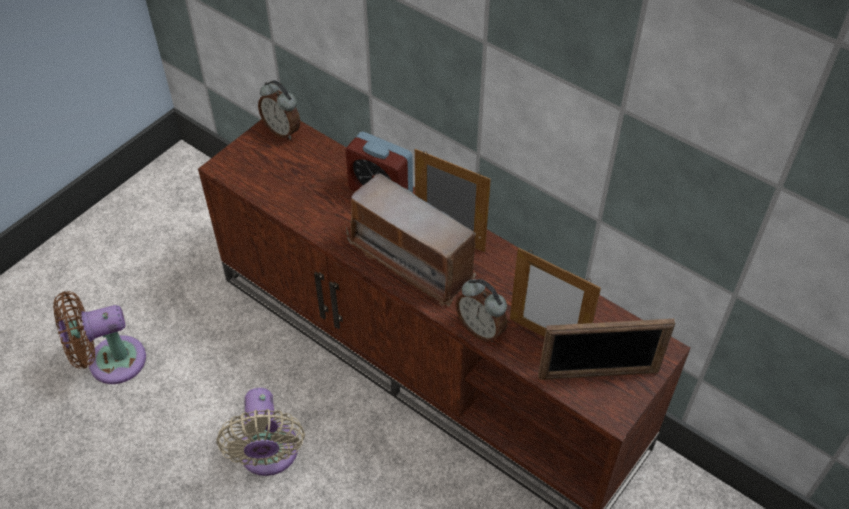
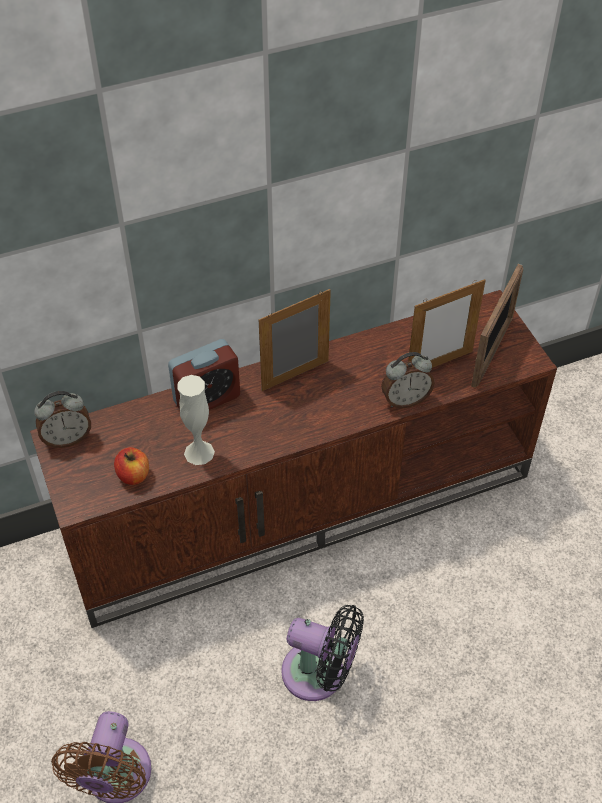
camera: 60 degrees left, 0 degrees up
beige fan [216,388,305,476] -> black fan [281,605,364,701]
radio [346,173,481,307] -> none
none -> apple [114,447,149,485]
none -> white vase [178,375,215,465]

